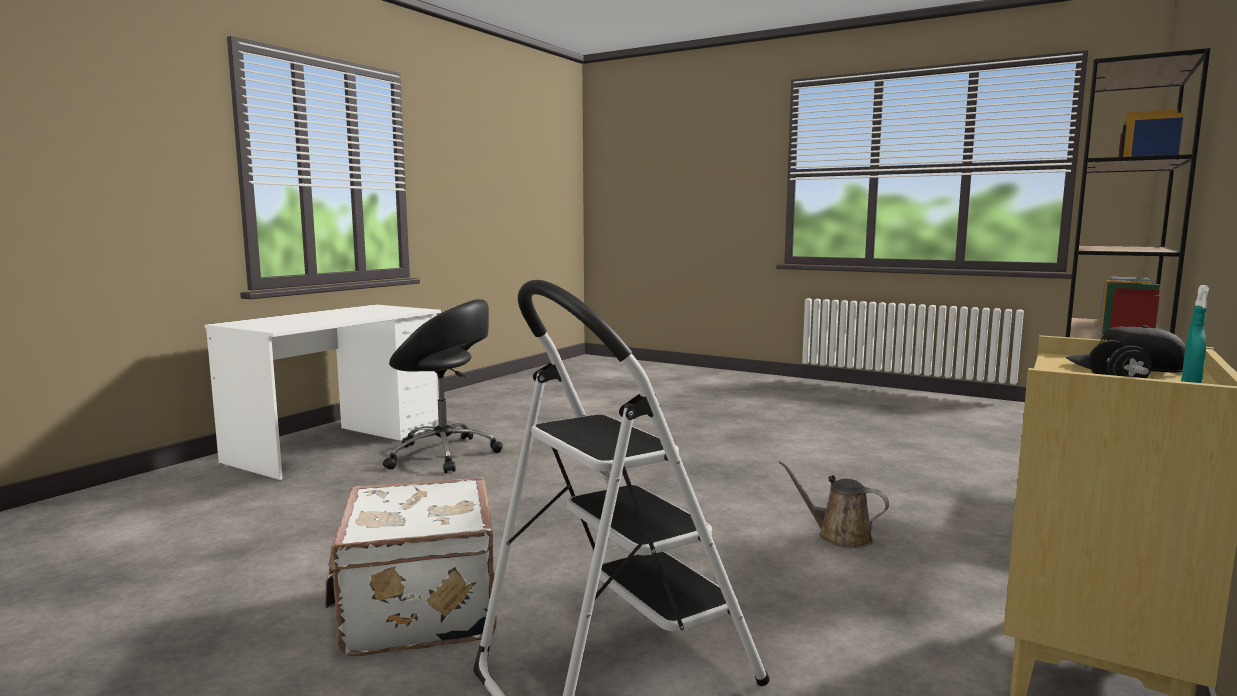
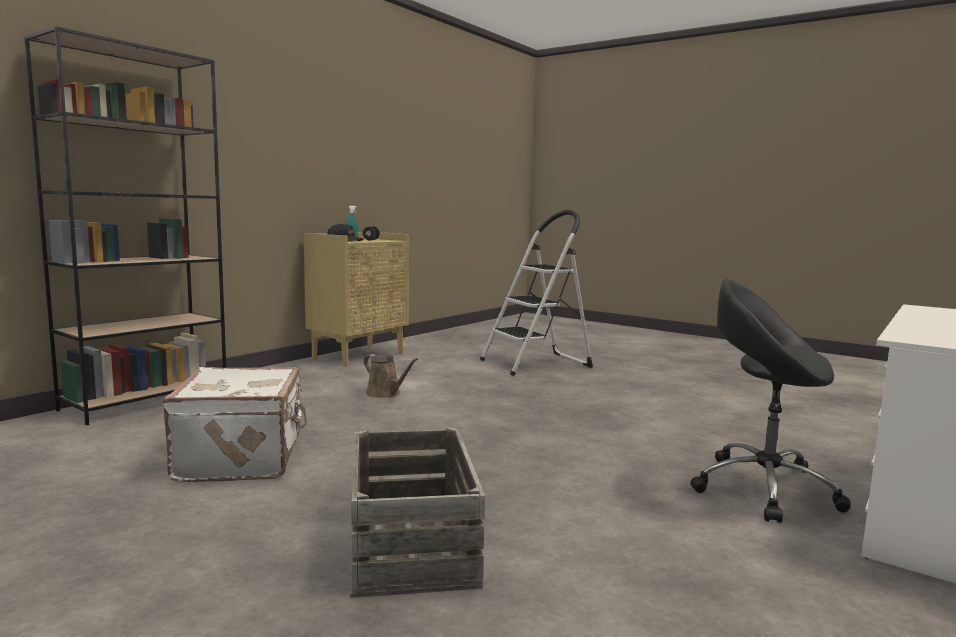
camera: 175 degrees left, 0 degrees up
white suitcase [325,477,496,656] -> white suitcase moved to [163,367,307,482]
none -> crate [350,428,485,598]

